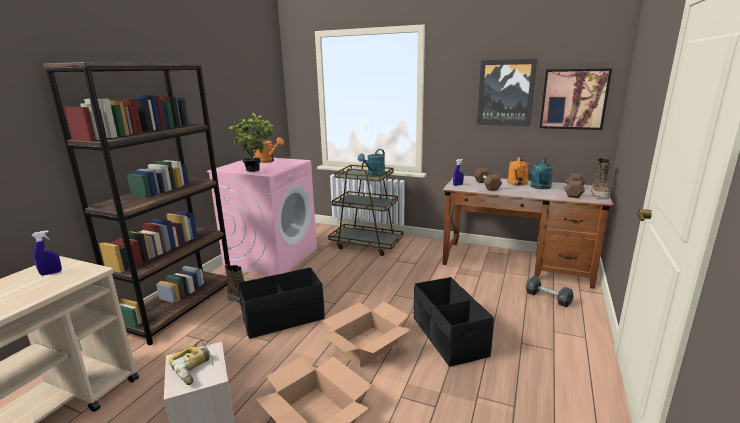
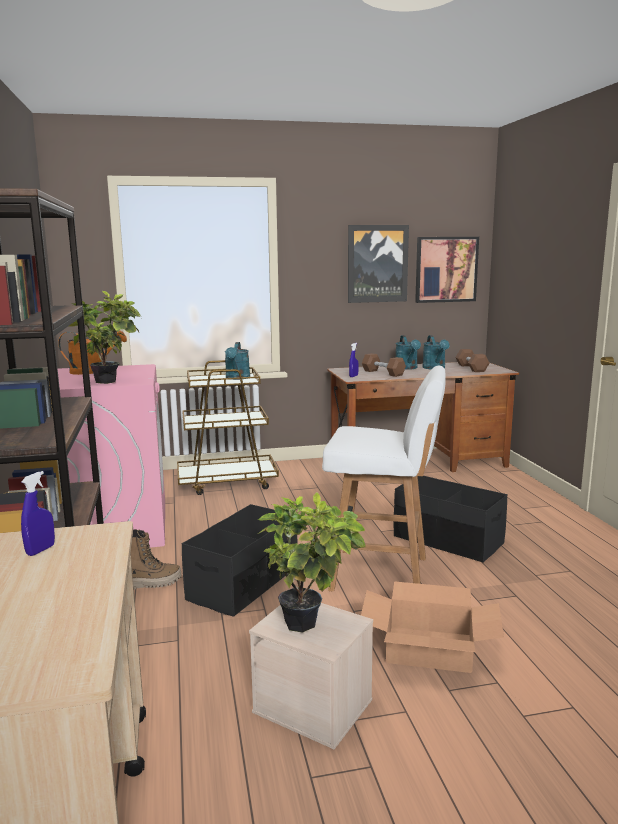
camera: 35 degrees left, 5 degrees down
power drill [169,339,213,385] -> potted plant [258,492,366,633]
cardboard box [321,301,412,367] -> white stool [322,366,445,592]
orange watering can [507,155,529,186] -> turquoise watering can [396,335,421,370]
black dumbbell [526,276,574,307] -> none
boot [590,156,612,198] -> none

